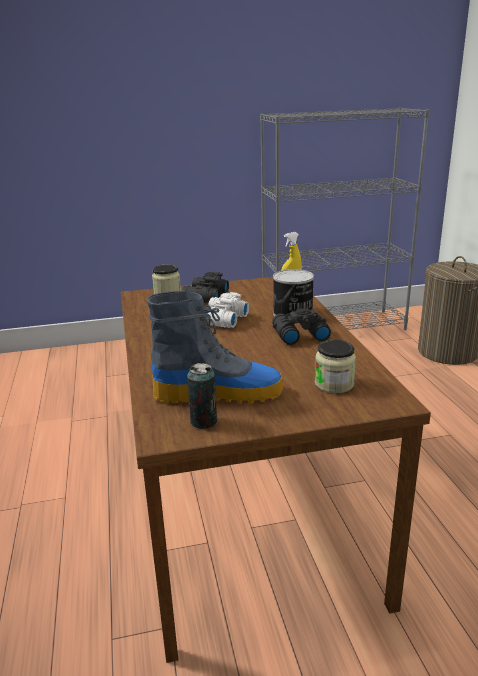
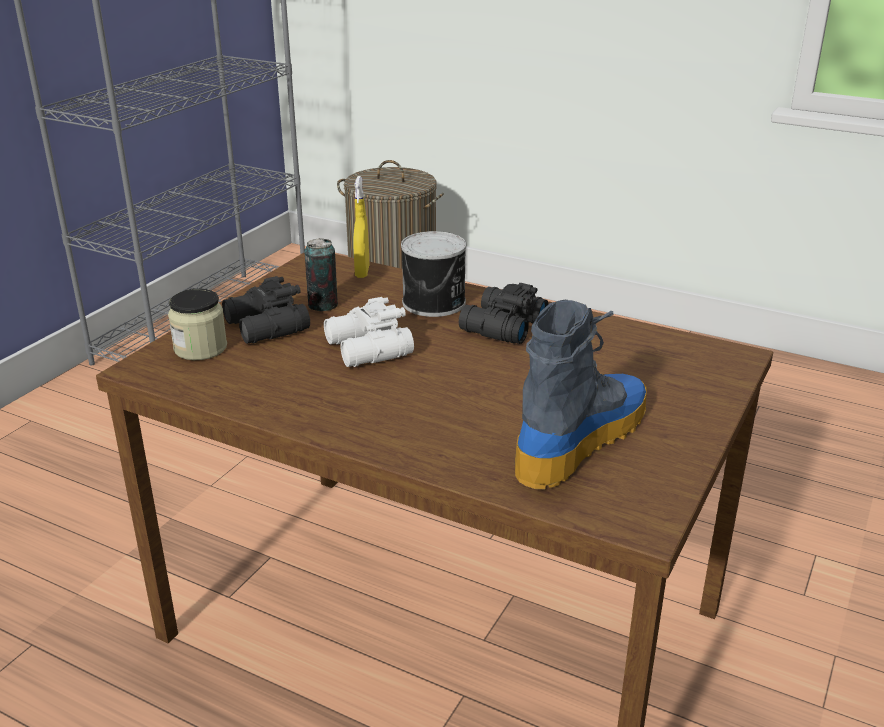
camera: 50 degrees left, 5 degrees up
can [187,363,217,429] -> can moved to [304,238,338,311]
jar [315,340,356,393] -> none

